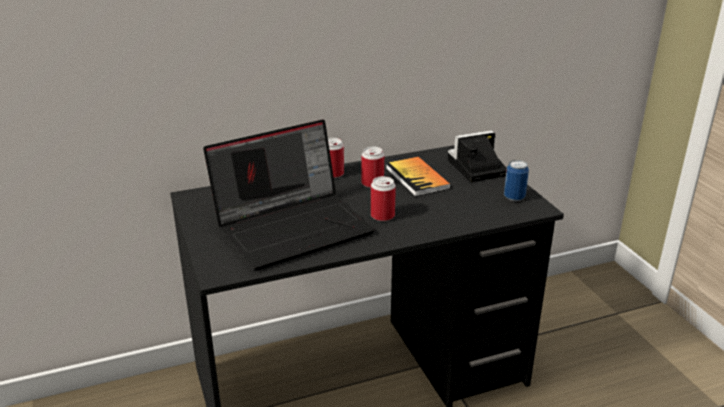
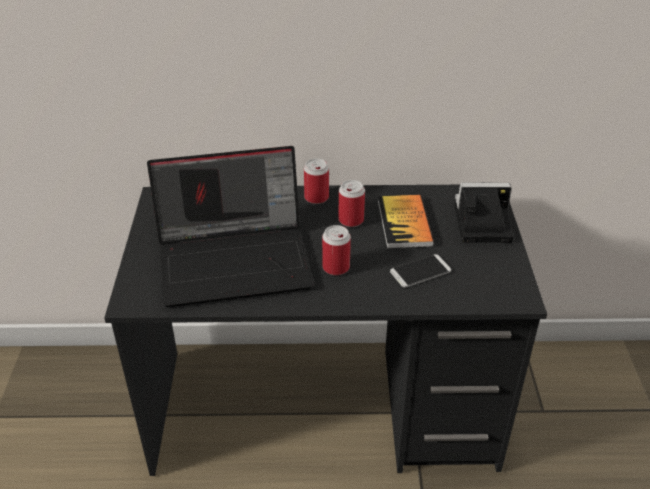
camera: 20 degrees right, 10 degrees up
can [504,160,529,201] -> none
none -> phone [390,254,451,287]

